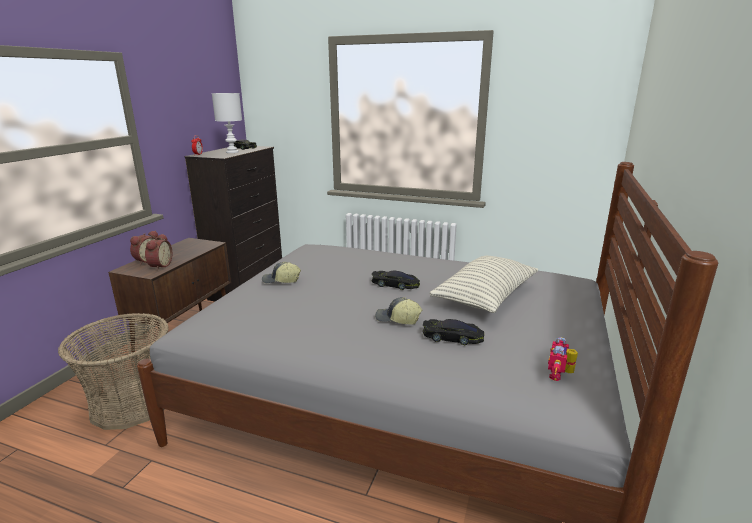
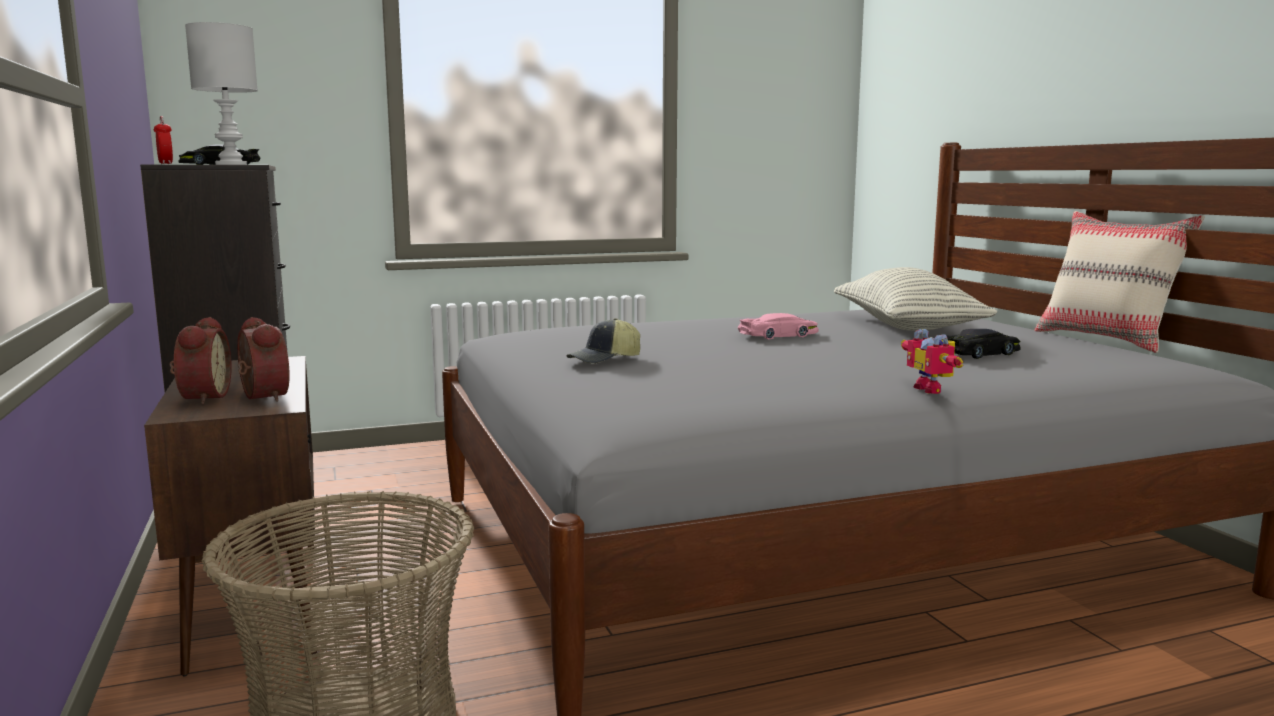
camera: 40 degrees left, 10 degrees down
black toy car [371,271,420,290] -> pink toy car [738,313,819,340]
cap [375,297,422,325] -> none
toy robot [548,337,578,381] -> toy robot moved to [901,329,963,394]
none -> beige pillow [1034,211,1205,353]

